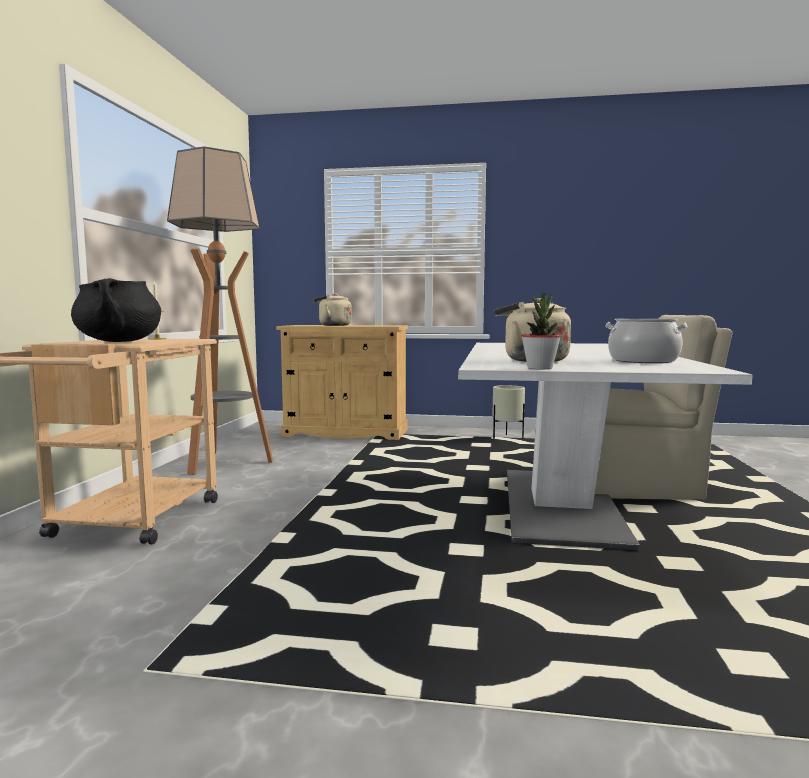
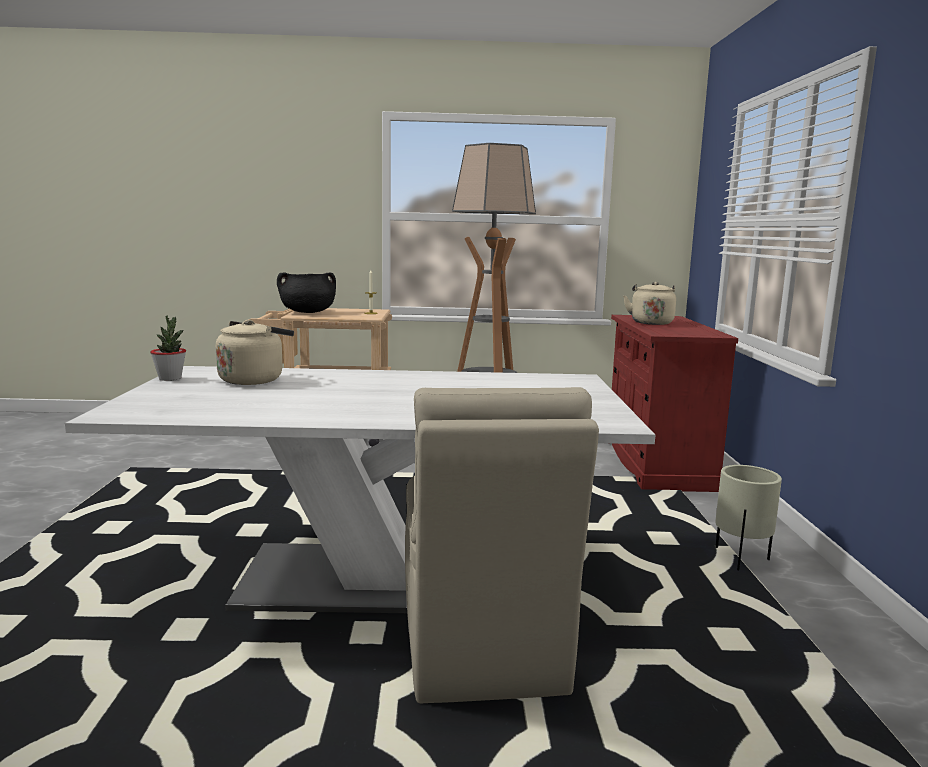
camera: 80 degrees right, 5 degrees up
beige cabinet [276,325,408,440] -> red cabinet [608,315,738,492]
cooking pot [605,319,688,363] -> none

